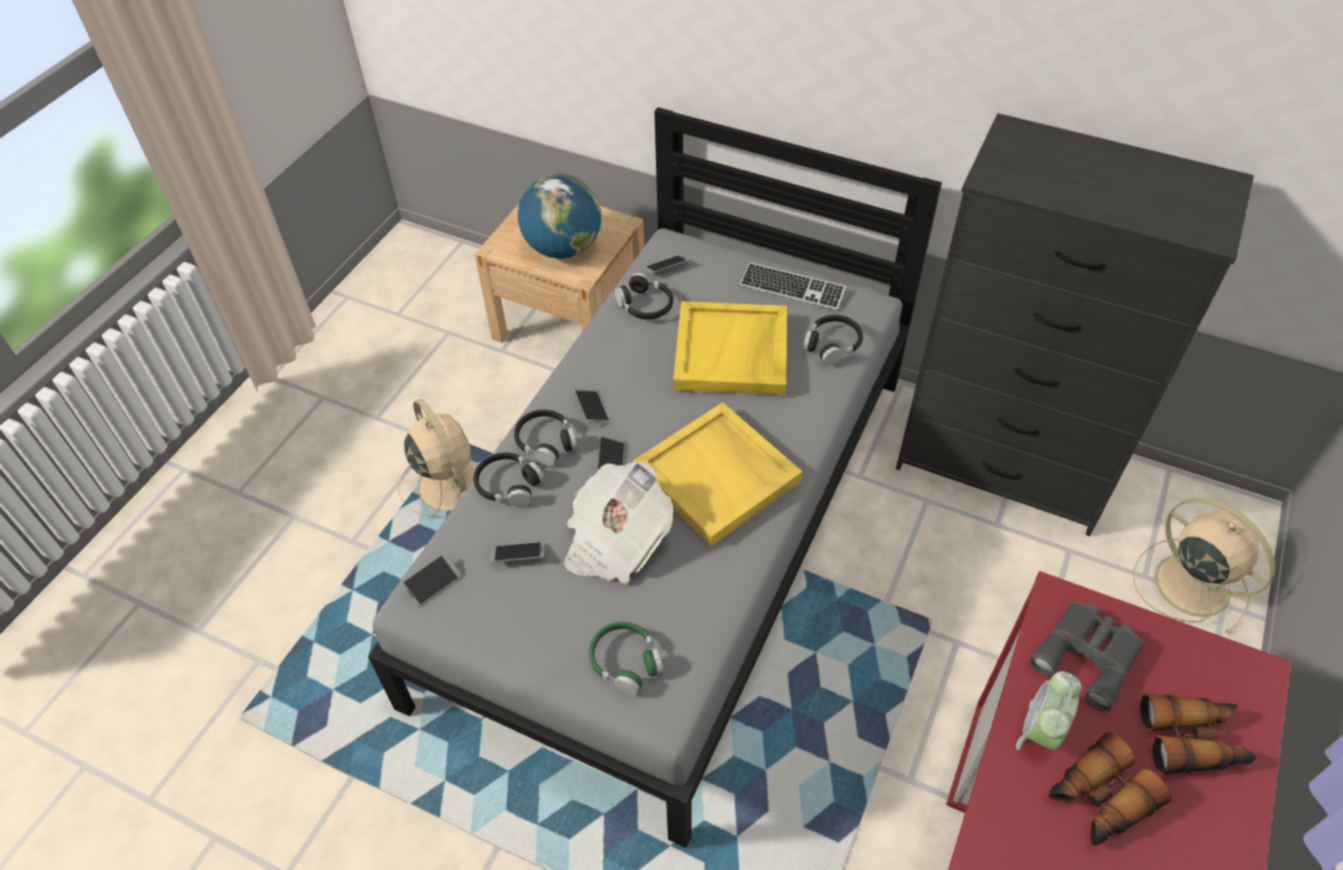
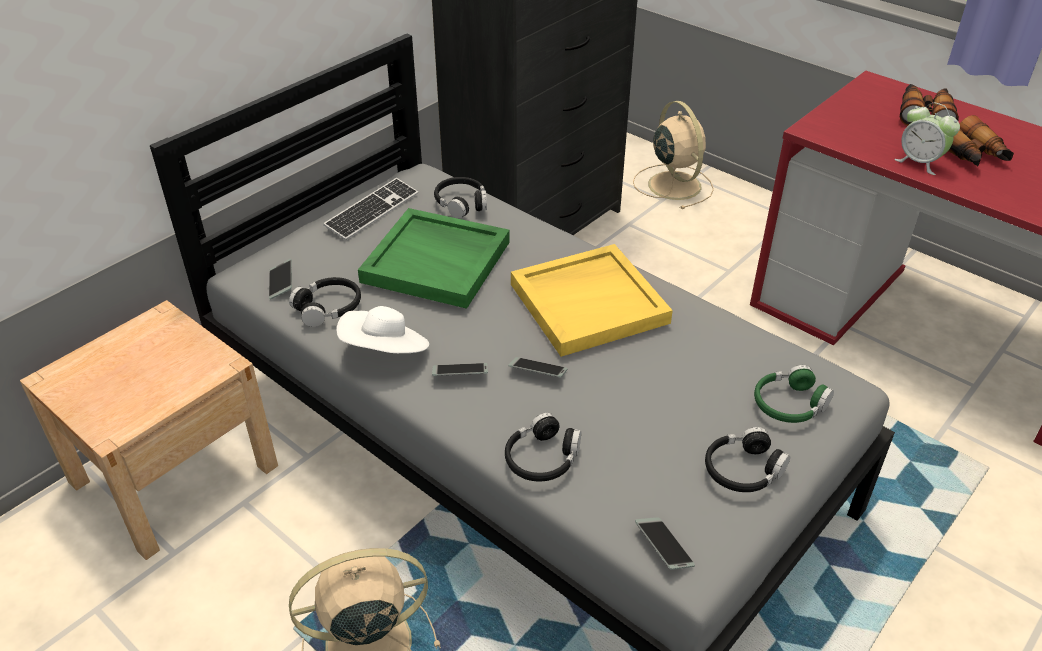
camera: 75 degrees left, 10 degrees down
phone [490,542,545,562] -> none
black headphones [514,410,577,466] -> black headphones moved to [705,427,790,492]
globe [518,173,601,259] -> none
newspaper [564,462,673,583] -> none
yellow tray [673,301,787,395] -> green tray [358,208,510,309]
grey binoculars [1029,602,1144,711] -> none
beige fan [1133,498,1275,635] -> beige fan turned 90 degrees clockwise [633,101,714,209]
none -> white hat [337,306,429,353]

